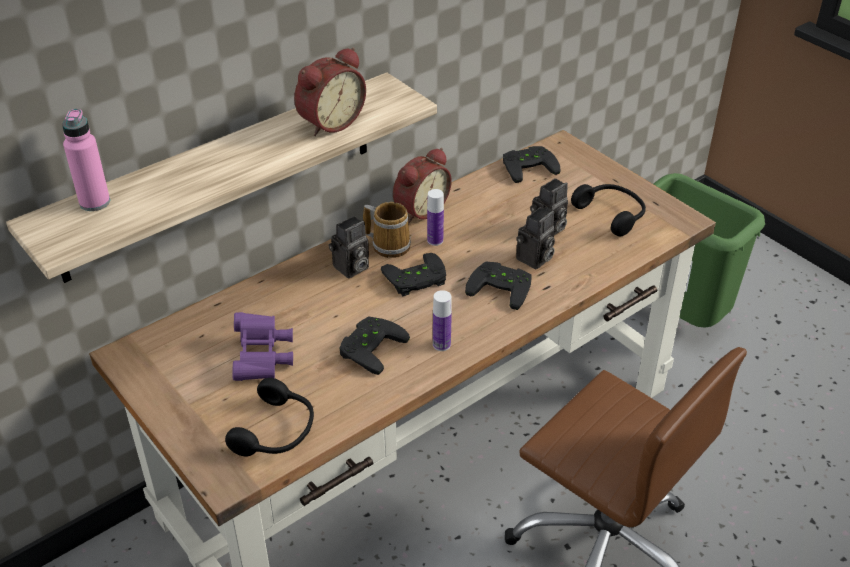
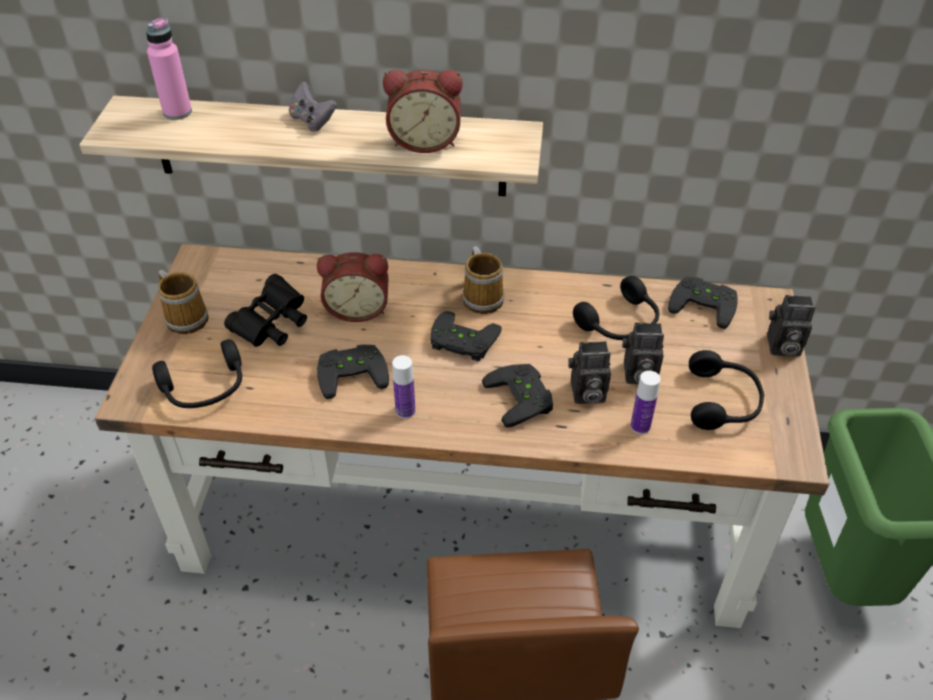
camera: 45 degrees right, 5 degrees up
purple binoculars [233,312,293,381] -> black binoculars [224,274,307,347]
camera [329,216,369,279] -> camera moved to [767,295,816,357]
alarm clock [393,148,452,223] -> alarm clock moved to [317,252,388,322]
bottle [427,189,444,246] -> bottle moved to [630,371,661,434]
none -> mug [158,270,209,334]
none -> grey game controller [289,81,337,131]
none -> black headphones [573,276,659,340]

